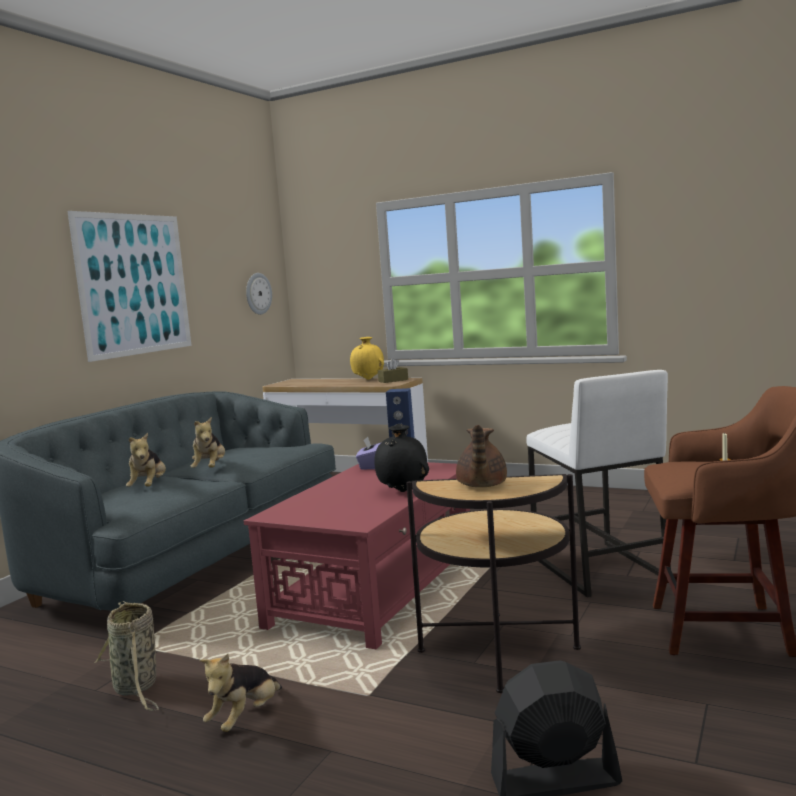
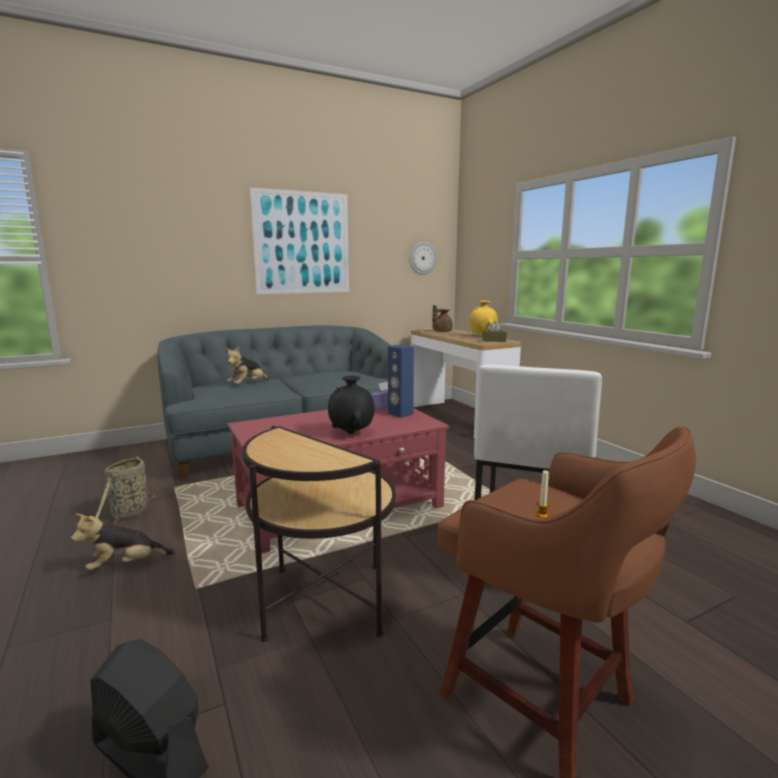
camera: 35 degrees right, 5 degrees up
plush toy [191,416,225,468] -> none
brown teapot [456,425,507,487] -> brown teapot moved to [432,305,453,332]

